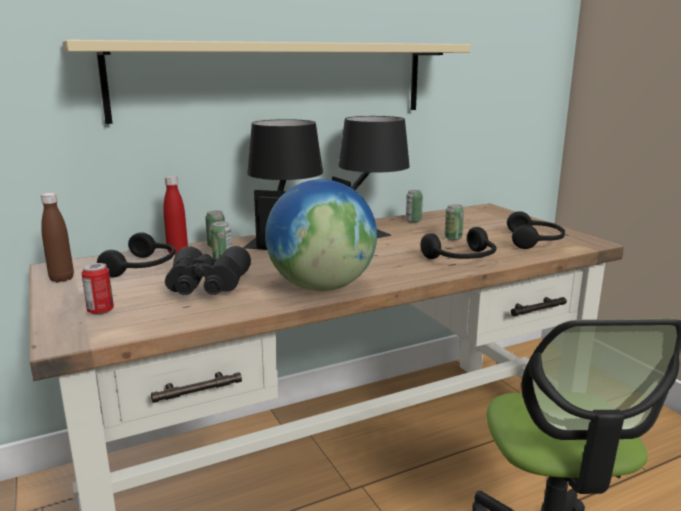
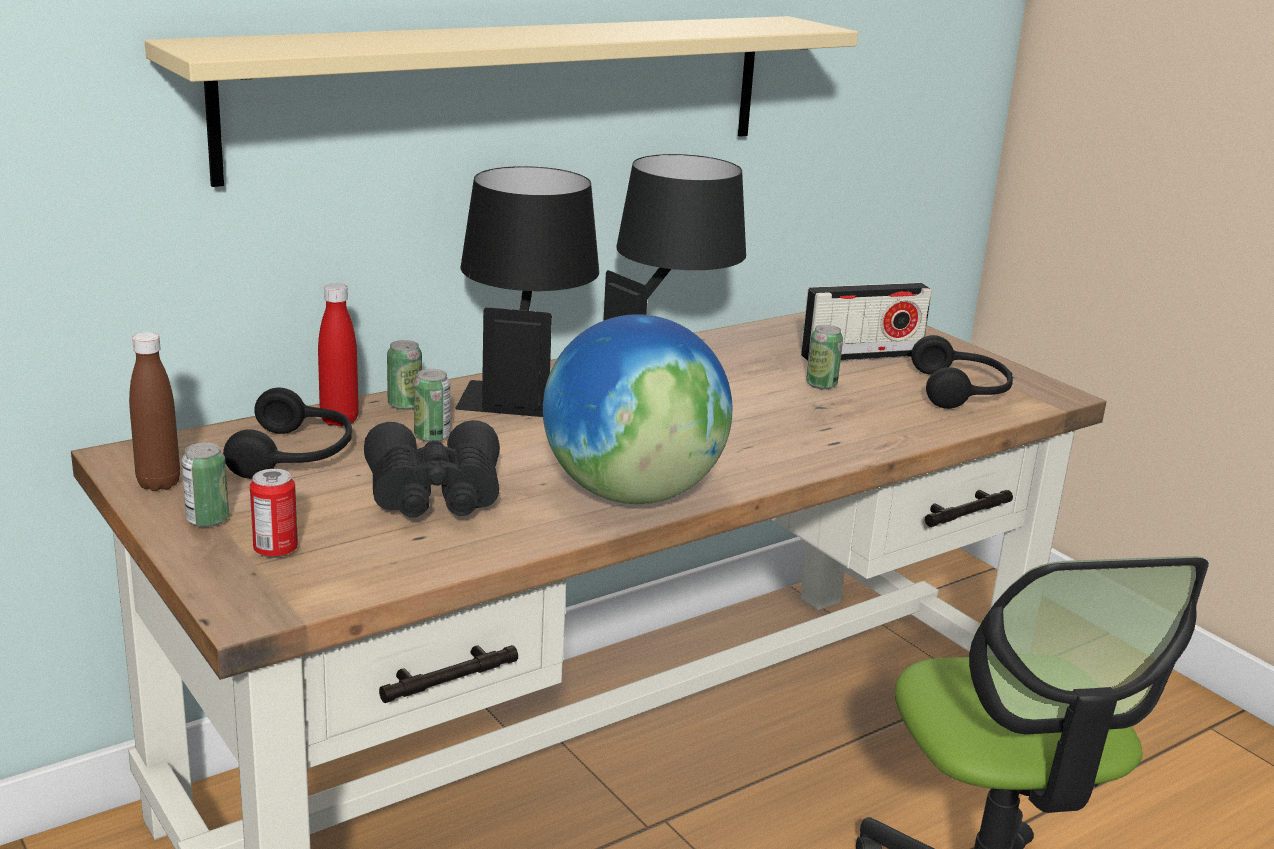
camera: 10 degrees left, 5 degrees up
can [406,190,423,222] -> can moved to [181,442,229,527]
black headphones [421,227,496,259] -> none
none -> radio [801,282,932,361]

